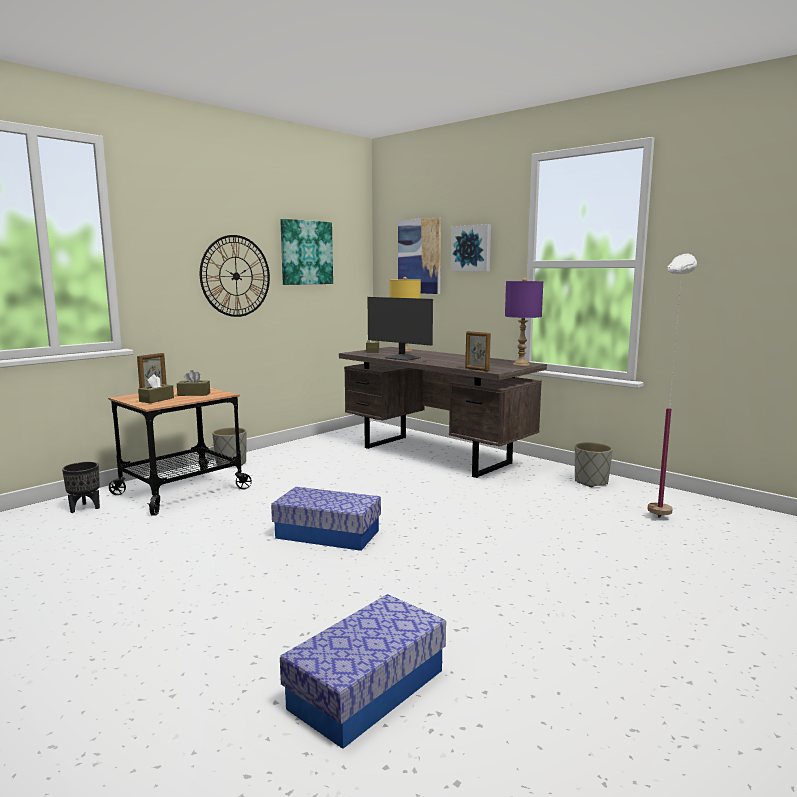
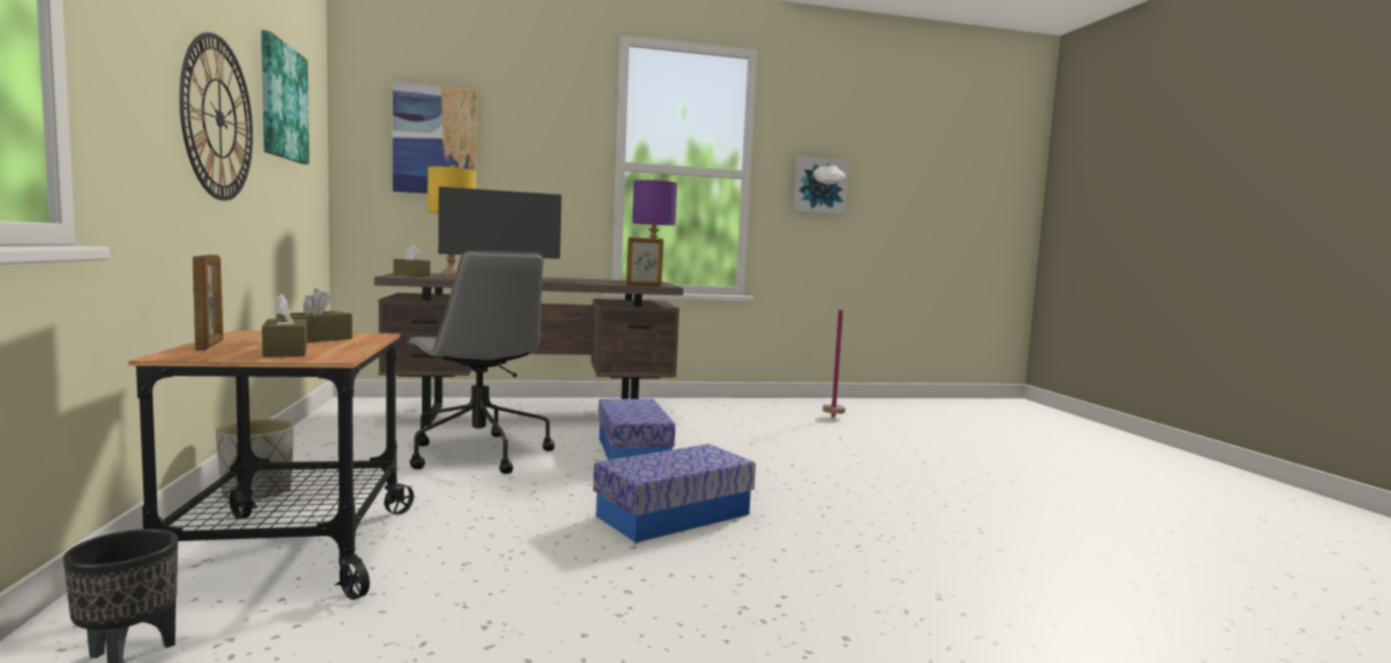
camera: 55 degrees left, 5 degrees down
storage box [280,594,446,749] -> storage box moved to [598,399,675,460]
picture [451,224,491,271] -> picture moved to [793,156,849,215]
grey planter [575,442,613,487] -> none
none -> grey office chair [407,251,555,474]

